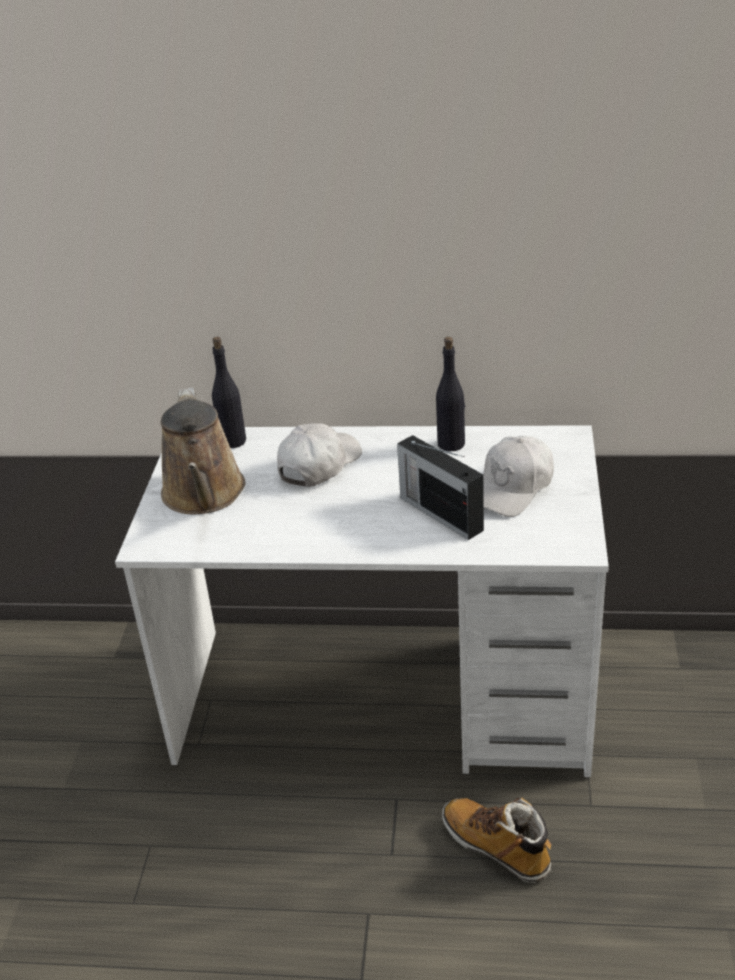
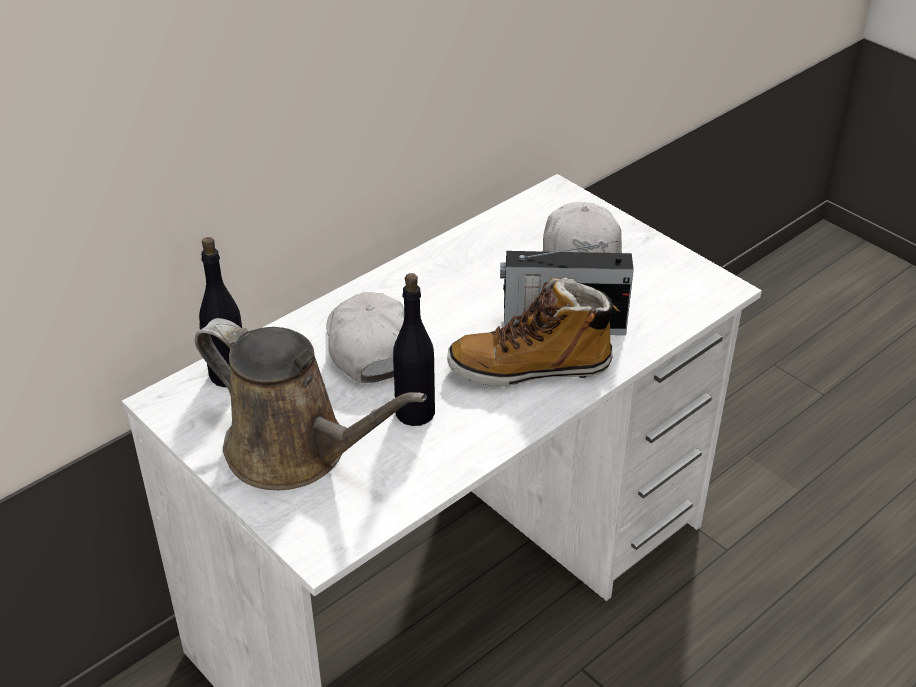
camera: 50 degrees left, 5 degrees up
black bottle [436,337,465,451] -> black bottle moved to [393,273,435,426]
boot [442,798,551,883] -> boot moved to [447,278,620,387]

